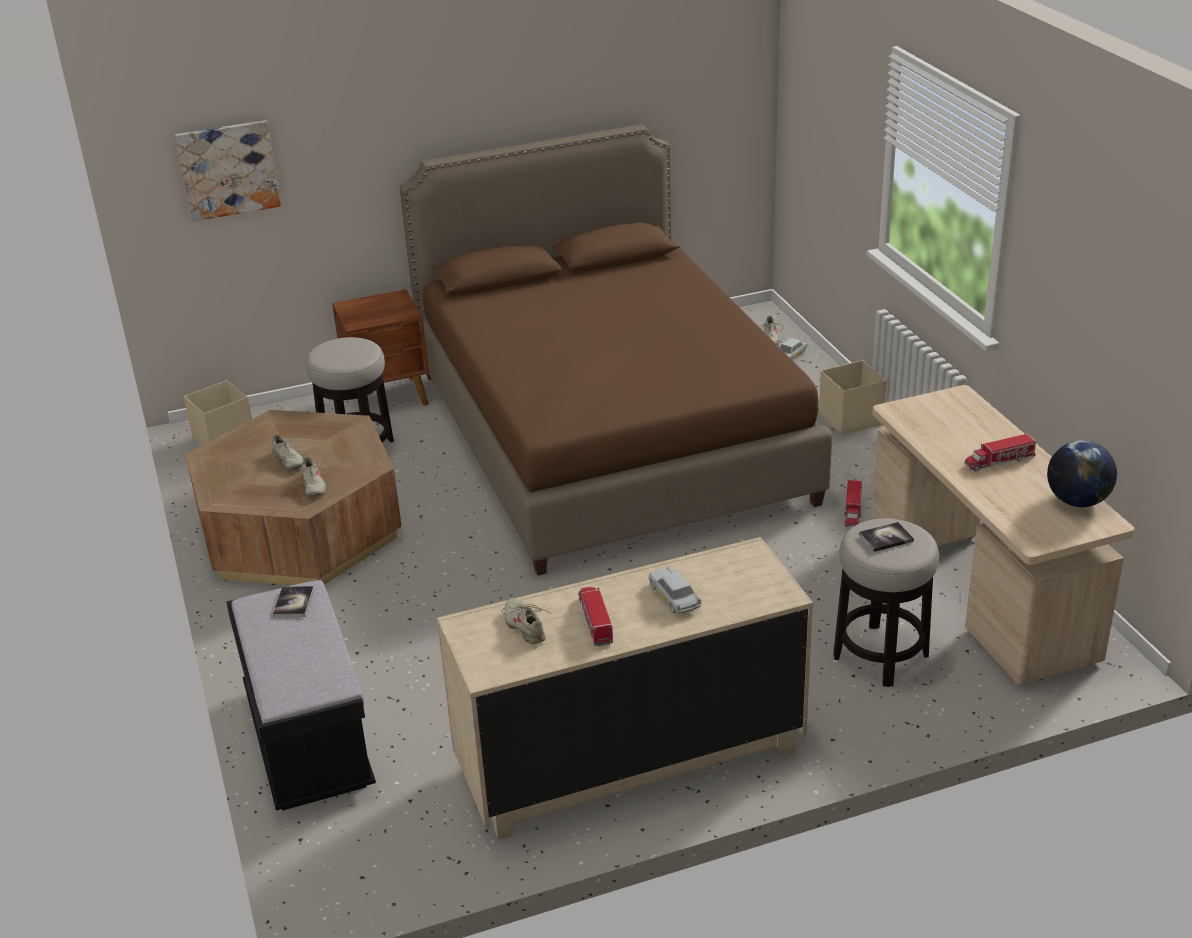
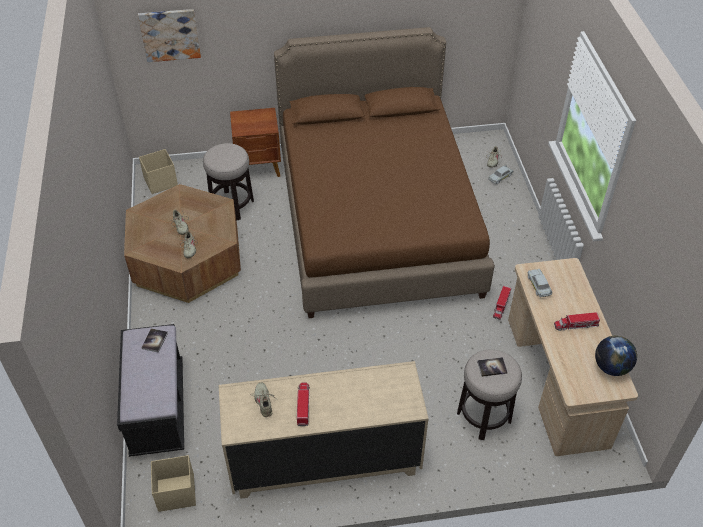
camera: 10 degrees right, 15 degrees up
white toy car [648,566,701,614] -> white toy car moved to [527,269,552,297]
beige storage box [819,360,887,435] -> beige storage box moved to [151,455,196,512]

